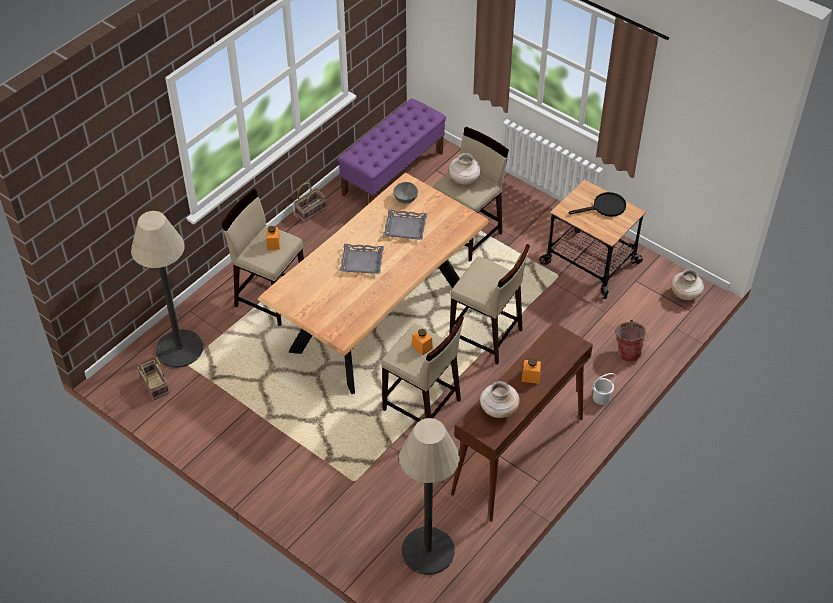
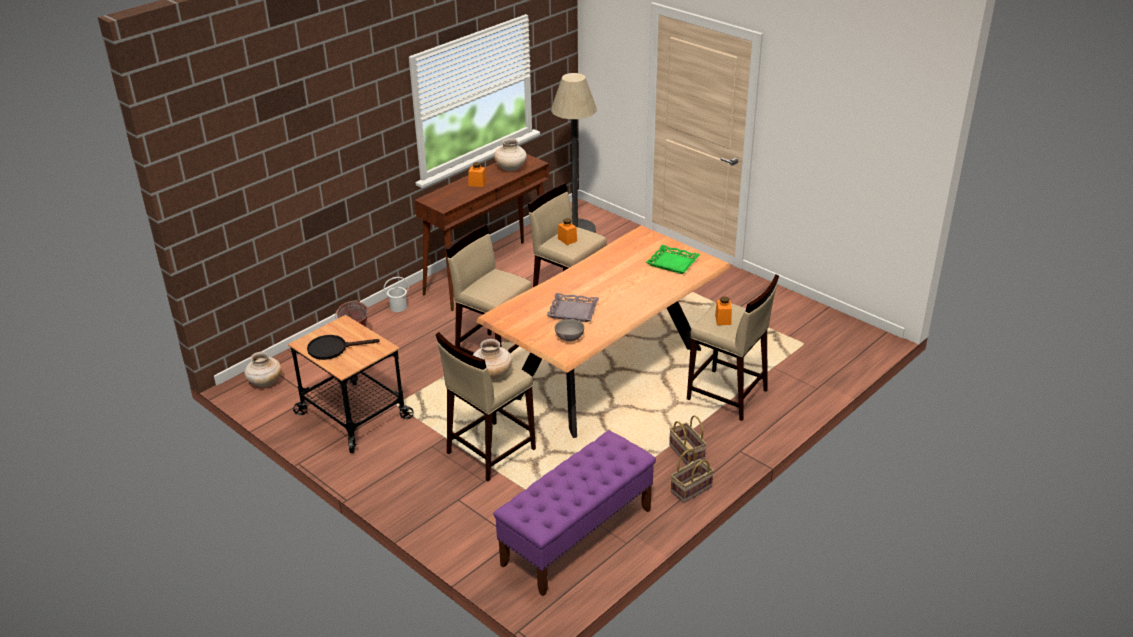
camera: 175 degrees left, 15 degrees down
floor lamp [131,211,203,368] -> none
basket [137,356,169,400] -> basket moved to [669,415,707,465]
grey tray [340,244,384,274] -> none
none -> green tray [646,245,700,274]

